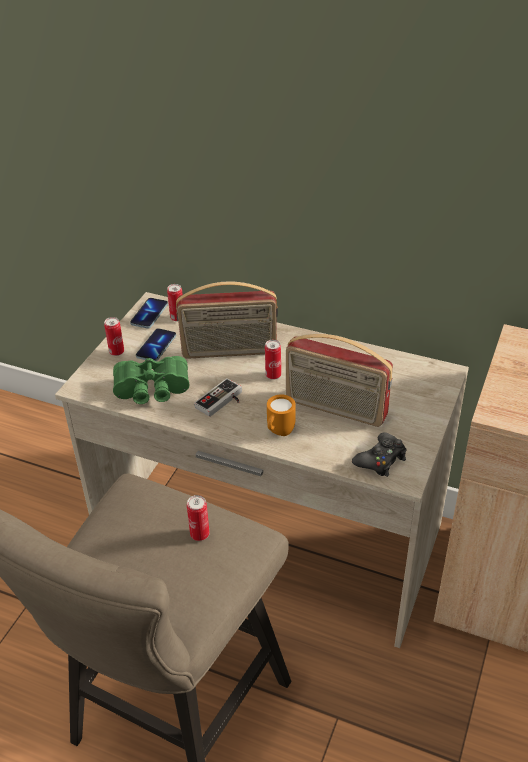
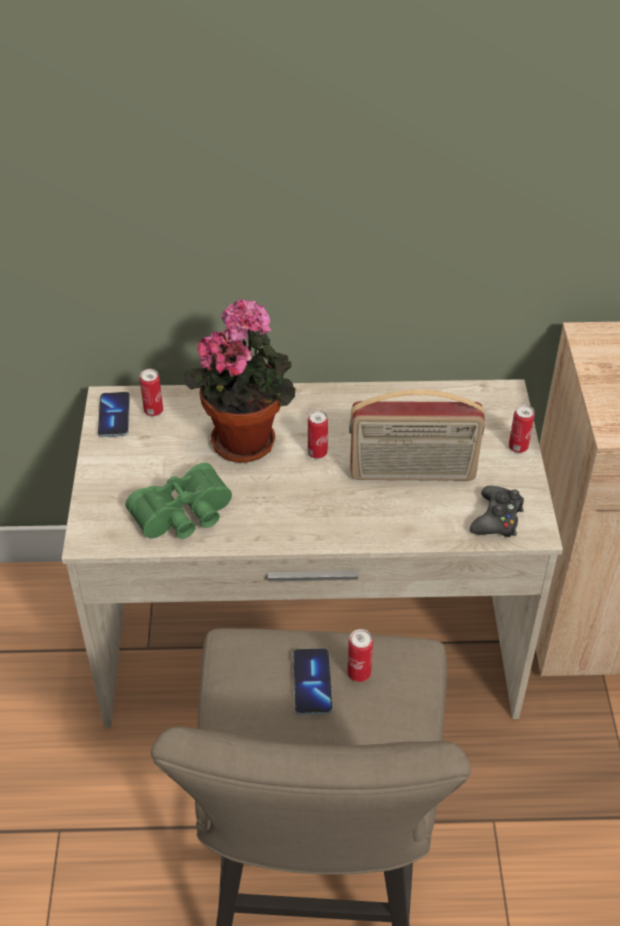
camera: 25 degrees left, 5 degrees up
can [104,317,124,356] -> can moved to [509,405,535,453]
phone [136,328,176,361] -> phone moved to [293,648,333,715]
radio [176,281,278,359] -> potted plant [185,298,296,463]
game controller [194,378,242,417] -> none
orange mug [267,394,296,436] -> none

